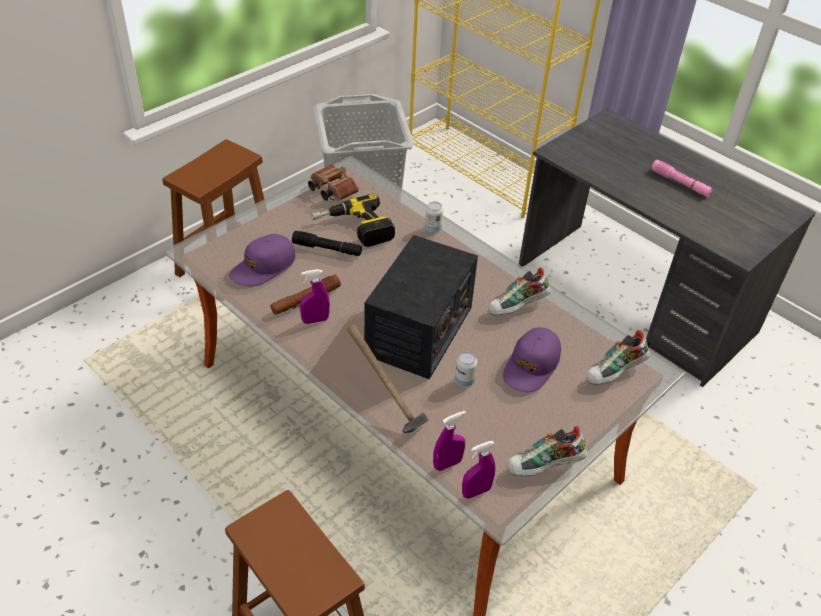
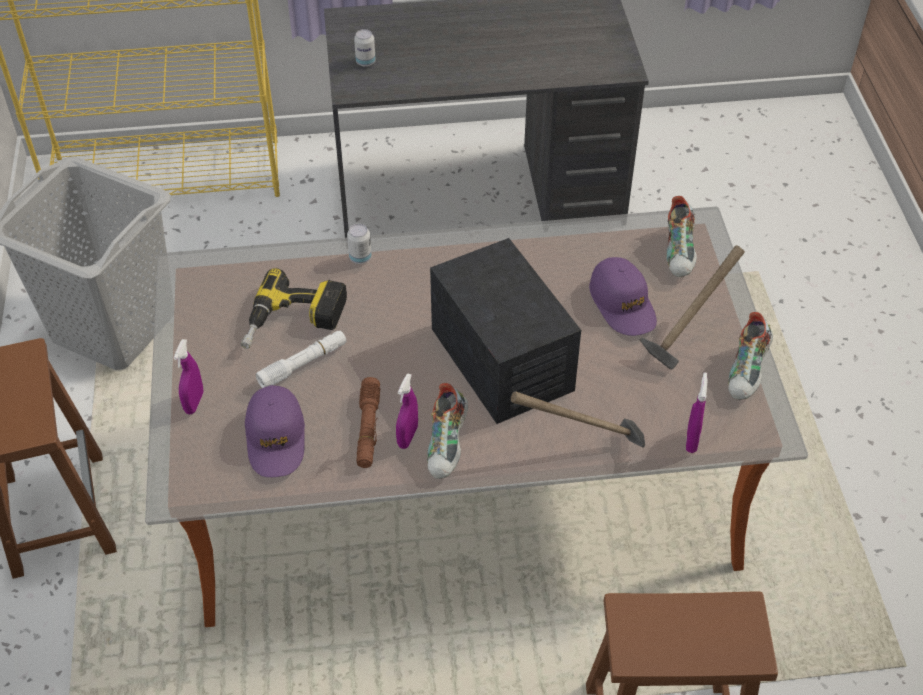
camera: 50 degrees left, 5 degrees up
black flashlight [292,231,362,256] -> white flashlight [256,331,347,388]
brown binoculars [308,164,359,201] -> none
can [455,352,477,387] -> can moved to [354,29,376,67]
purple spray bottle [462,441,496,499] -> purple spray bottle moved to [173,339,203,414]
shoe [488,267,551,315] -> shoe moved to [427,383,468,479]
pink flashlight [651,160,712,197] -> none
none -> hammer [640,245,745,369]

